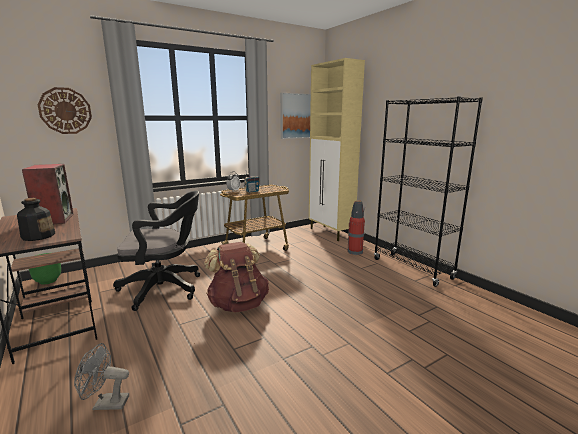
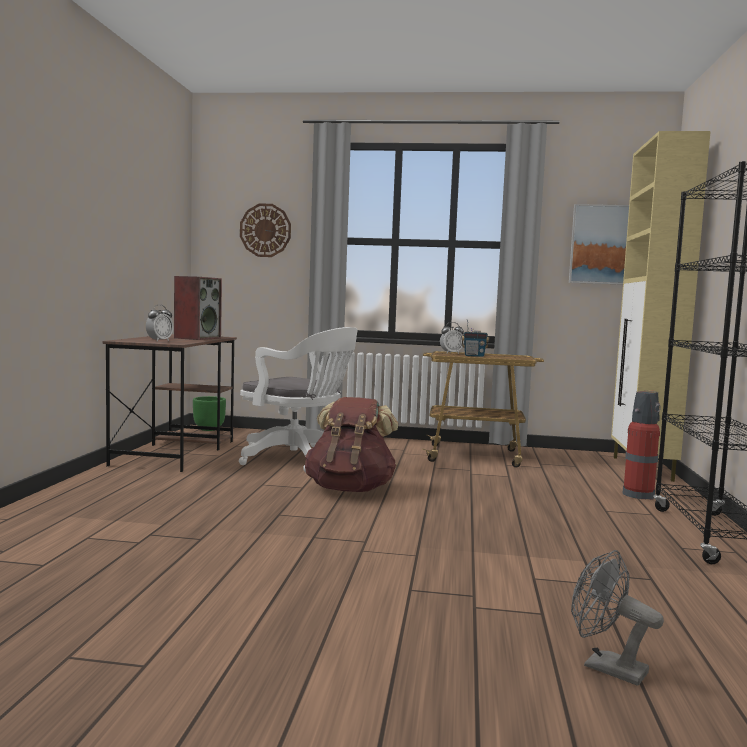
camera: 40 degrees right, 10 degrees down
bottle [17,198,55,241] -> alarm clock [146,305,174,341]
grey fan [74,343,129,410] -> grey fan moved to [571,550,664,686]
black office chair [113,191,200,311] -> white office chair [239,327,358,472]

